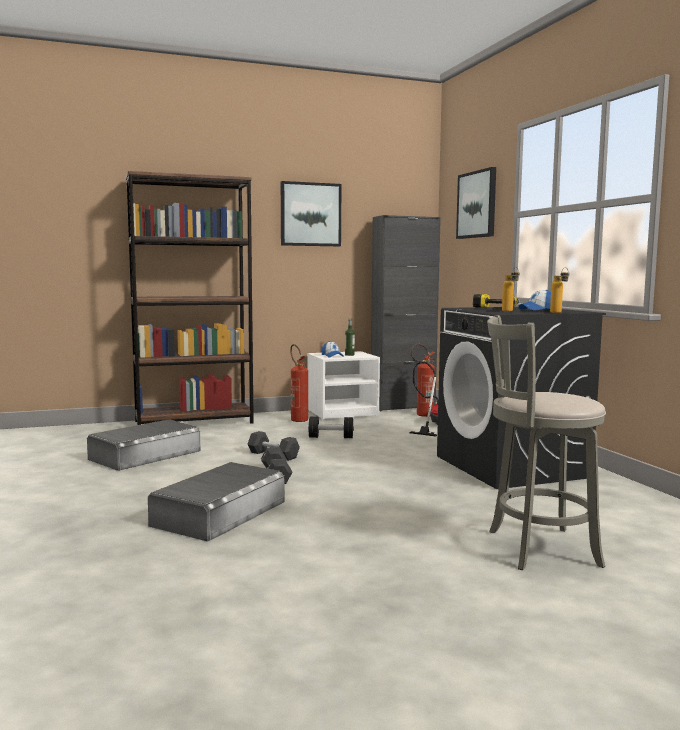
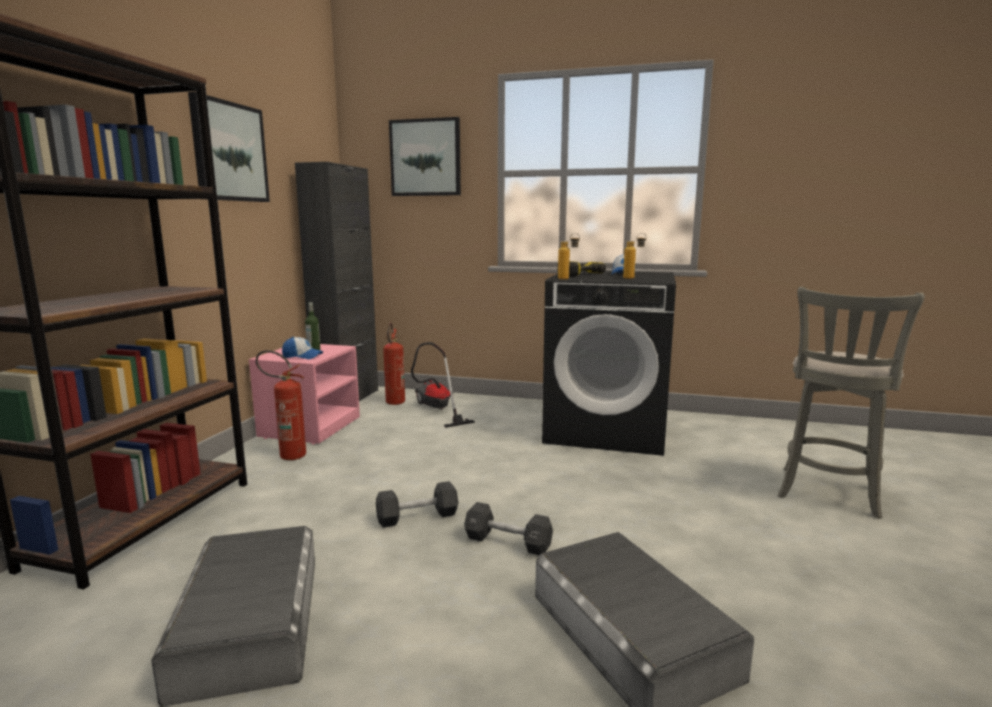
camera: 55 degrees left, 5 degrees up
white nightstand [307,351,380,419] -> pink nightstand [249,344,360,444]
black dumbbell [308,417,354,438] -> none
bottle [550,267,569,313] -> bottle moved to [558,233,580,280]

